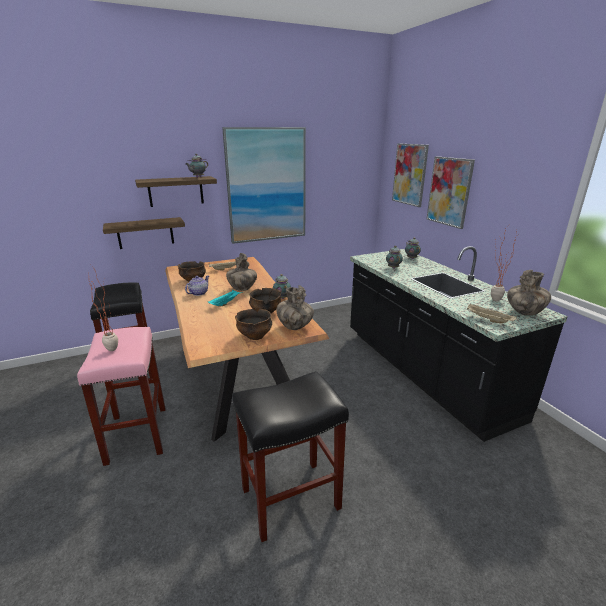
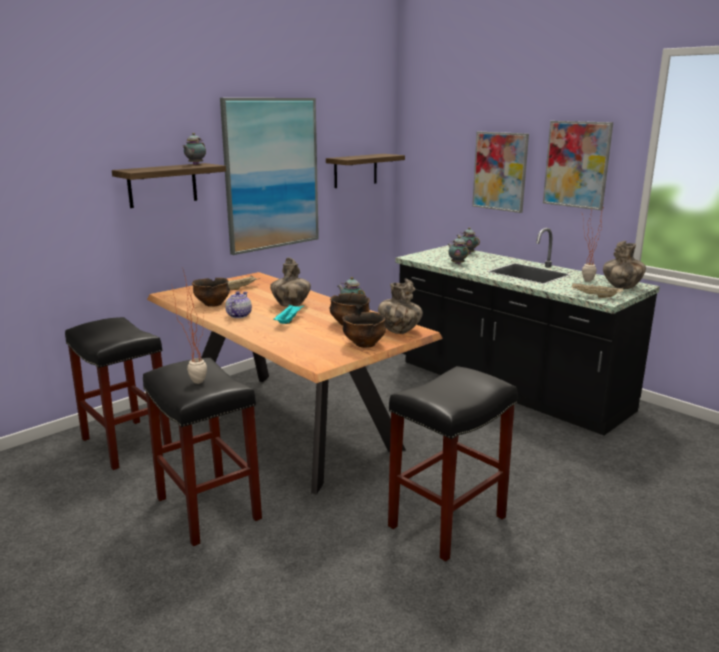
camera: 20 degrees left, 5 degrees down
pink stool [77,327,166,466] -> black stool [143,358,262,546]
shelf [103,217,185,249] -> shelf moved to [326,154,405,188]
picture [392,143,429,207] -> picture moved to [543,121,613,210]

